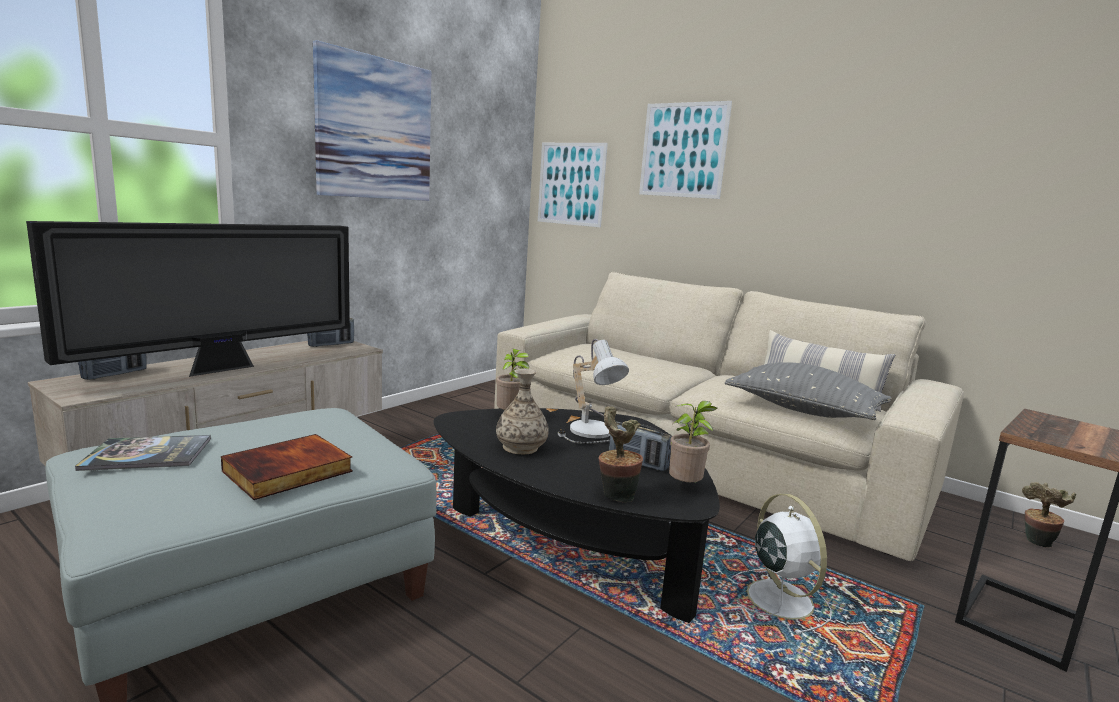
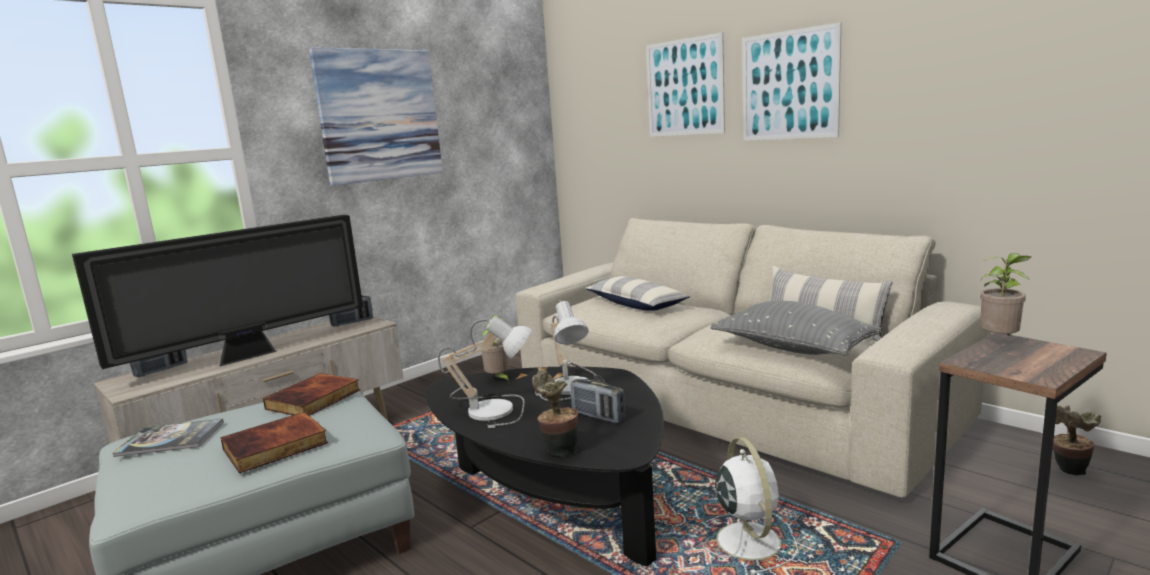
camera: 10 degrees right, 0 degrees up
vase [496,368,548,454] -> table lamp [438,316,532,428]
picture [538,143,608,227] -> picture moved to [742,22,841,141]
potted plant [669,401,717,483] -> potted plant moved to [980,253,1031,336]
none -> book [263,373,361,416]
none -> pillow [585,276,691,311]

